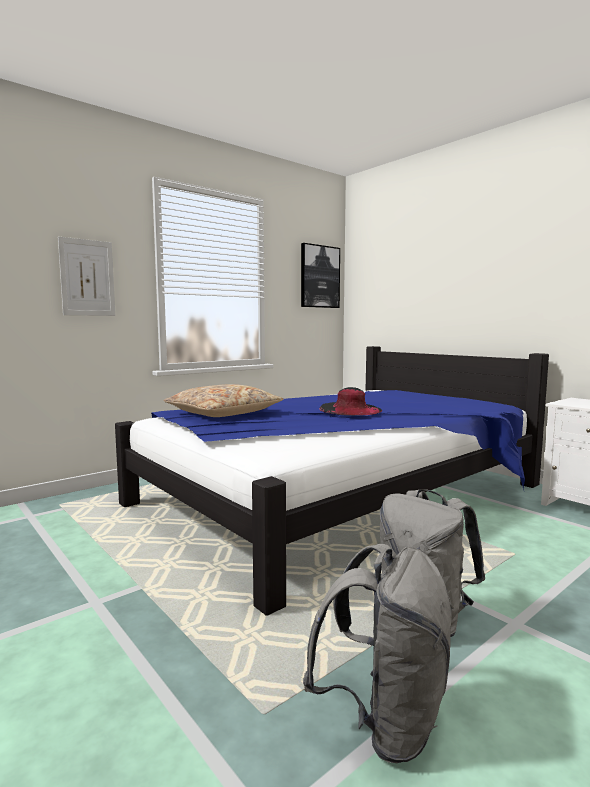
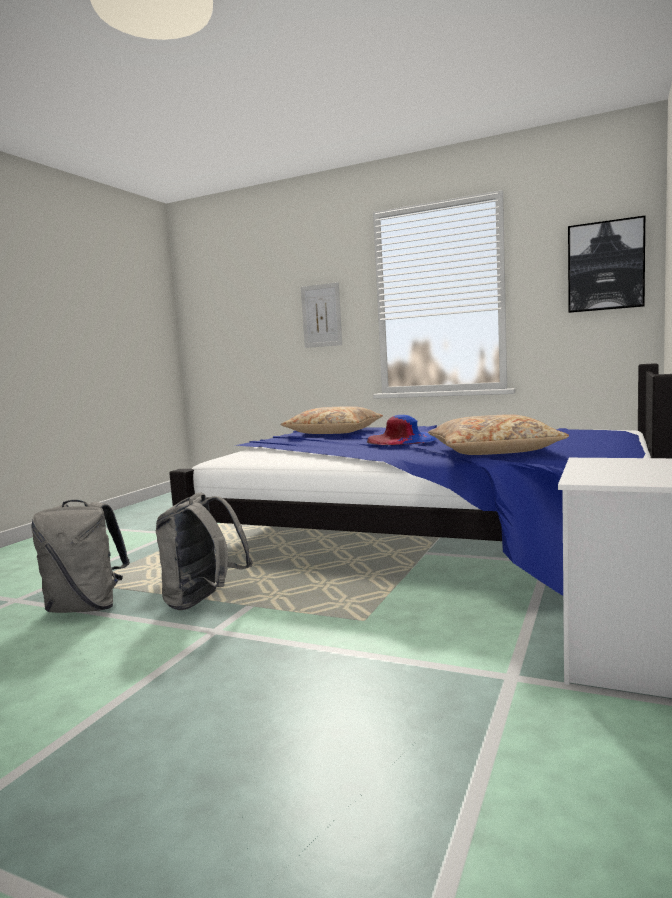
camera: 65 degrees right, 0 degrees up
black hat [319,387,382,416] -> blue hat [367,415,437,445]
none -> beige pillow [428,414,569,455]

